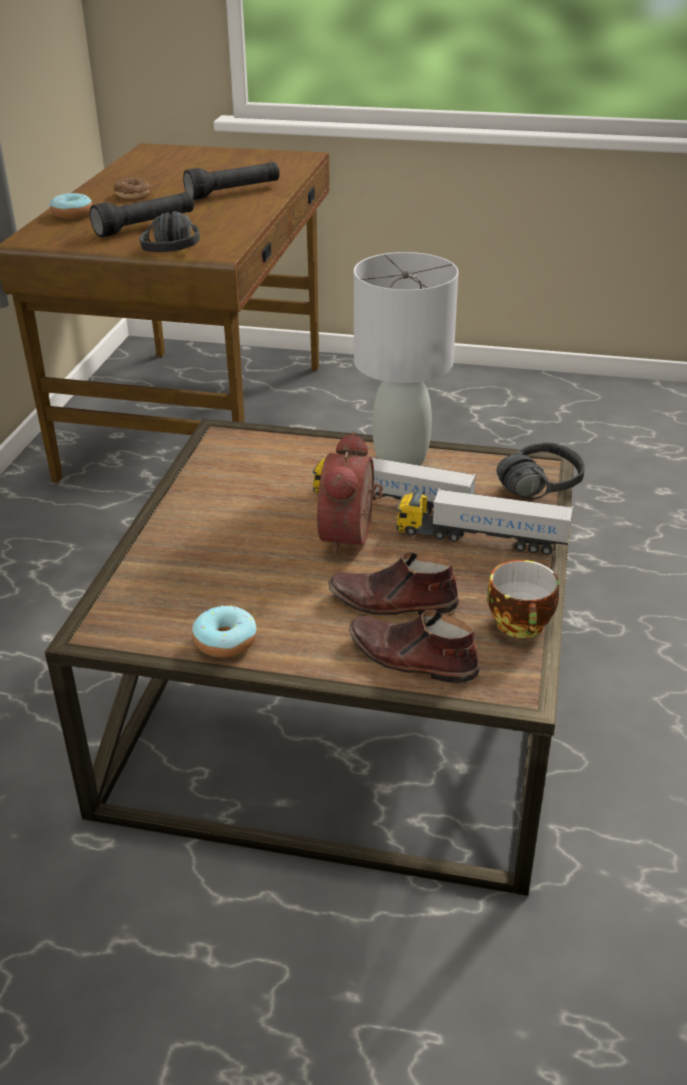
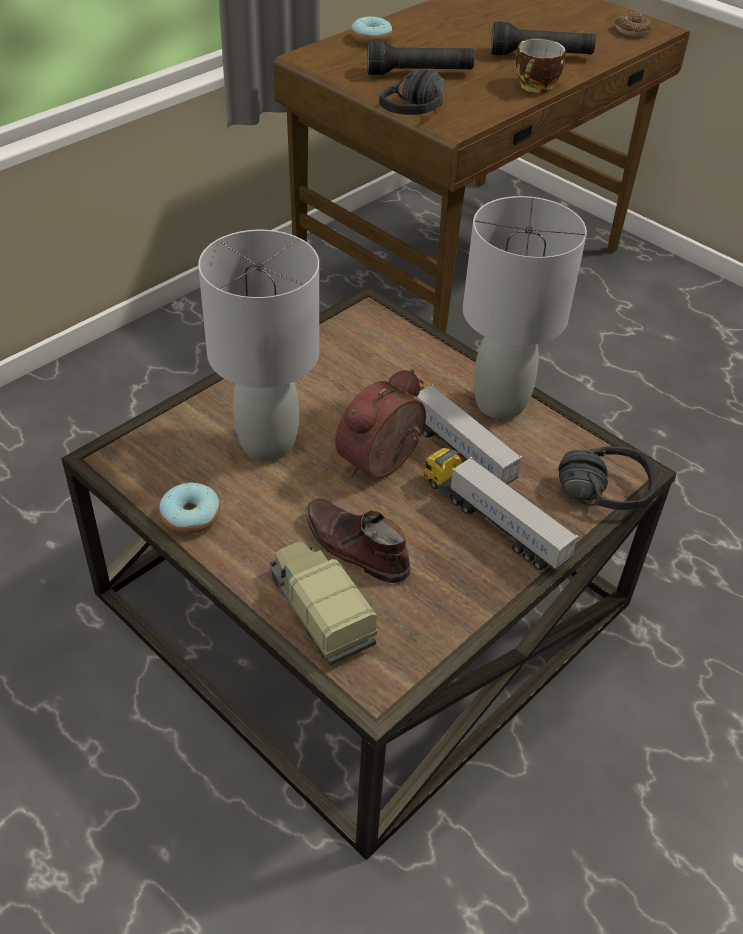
camera: 30 degrees right, 10 degrees up
donut [114,178,150,199] -> donut moved to [615,12,652,36]
brown shoe [349,610,480,683] -> toy truck [269,542,377,666]
cup [487,560,559,638] -> cup moved to [515,39,566,93]
none -> grey table lamp [198,230,319,461]

